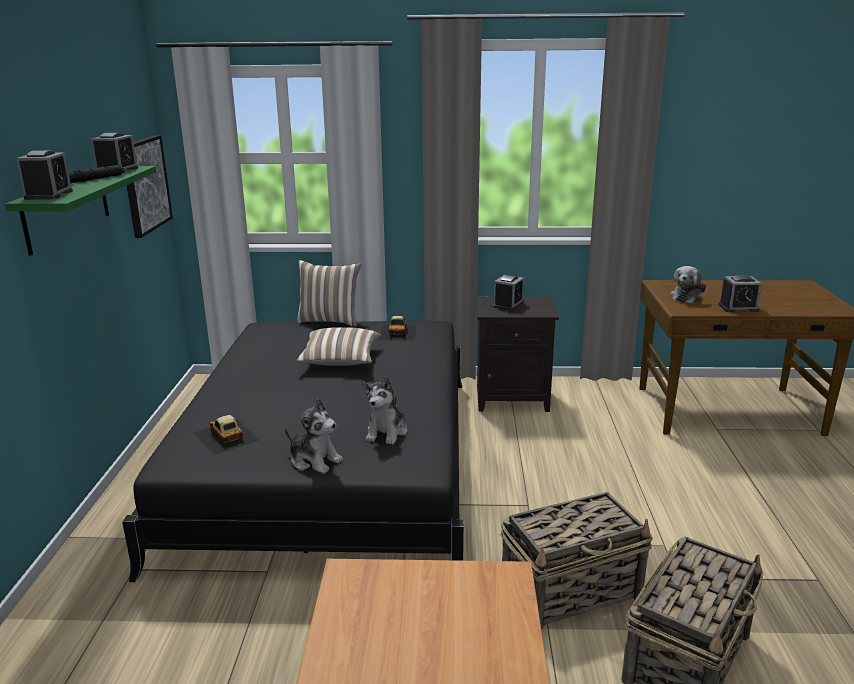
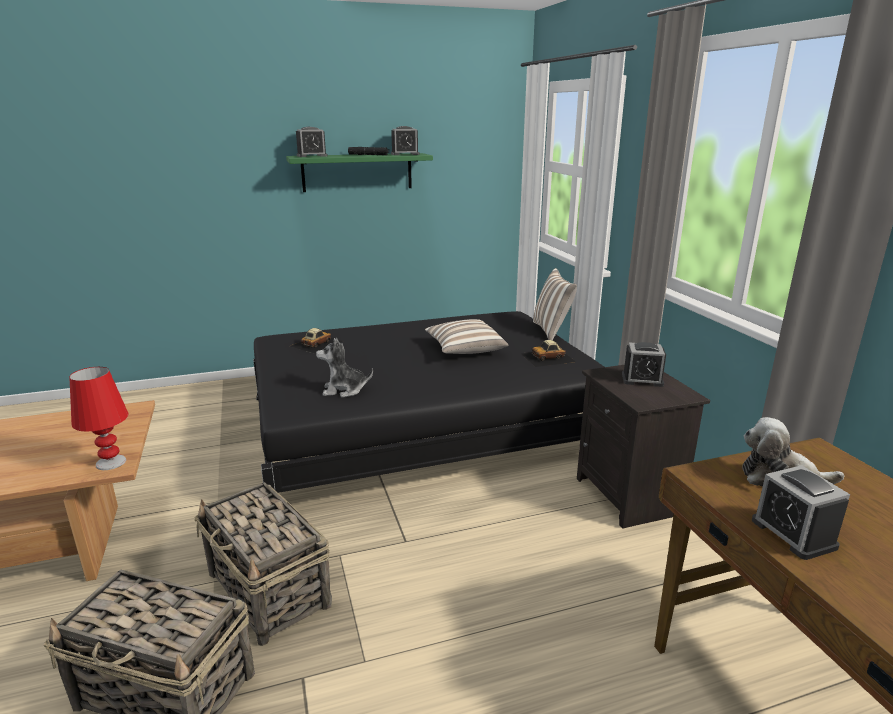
camera: 70 degrees right, 0 degrees up
picture [127,135,173,238] -> none
plush toy [285,398,343,474] -> none
none -> red table lamp [69,367,129,470]

